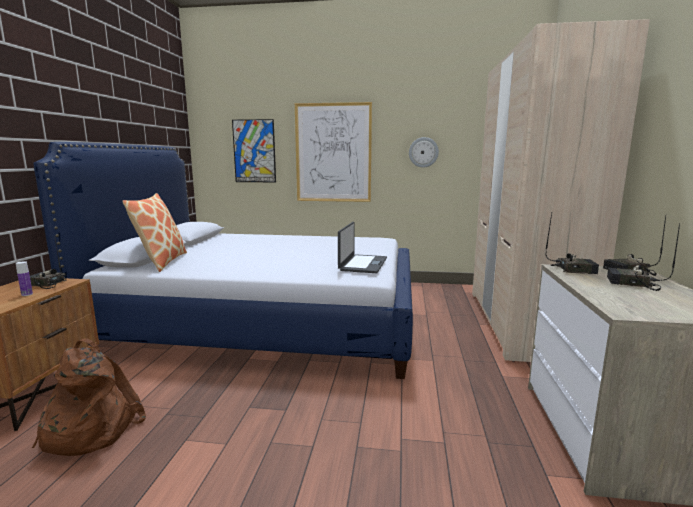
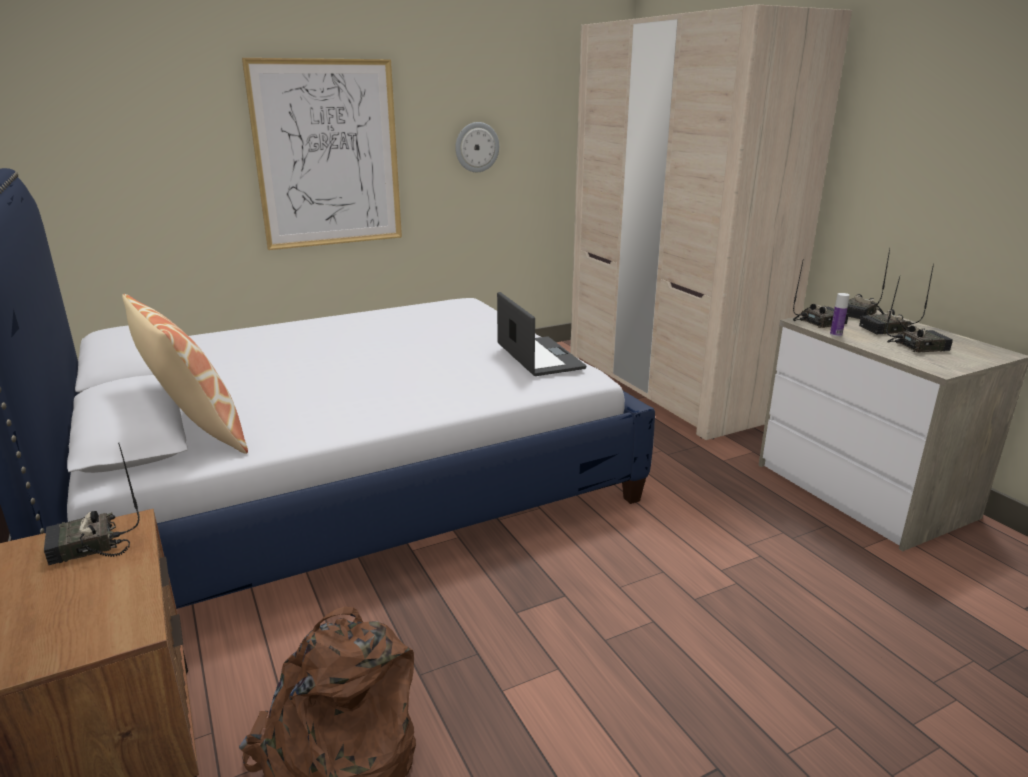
camera: 35 degrees left, 10 degrees up
bottle [16,261,33,296] -> bottle moved to [830,293,850,337]
picture [232,119,276,182] -> none
none -> radio [886,277,953,352]

